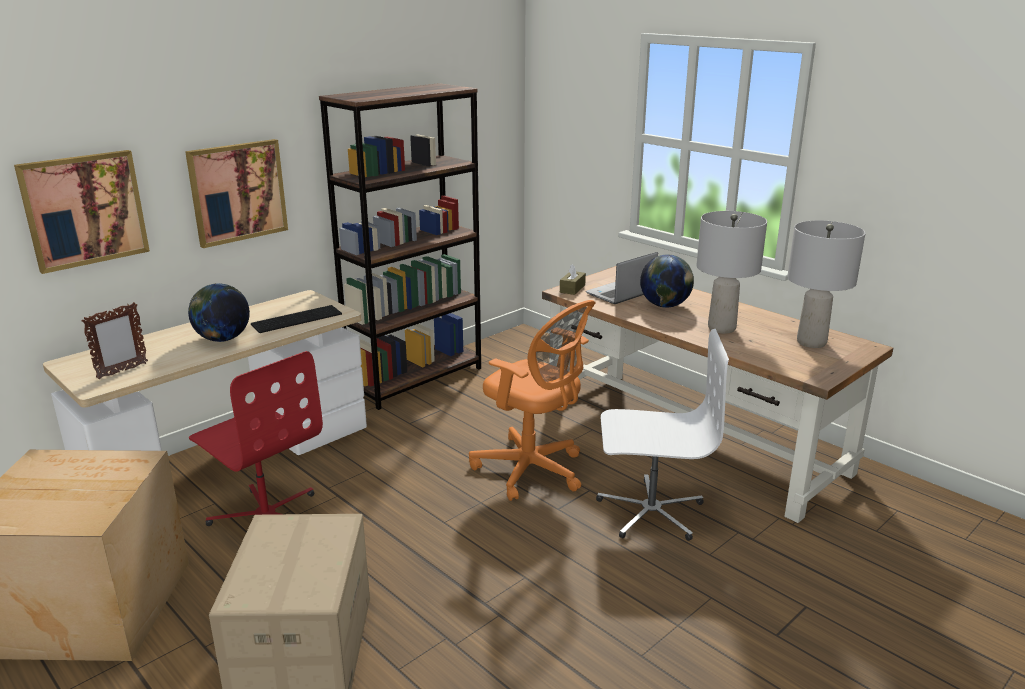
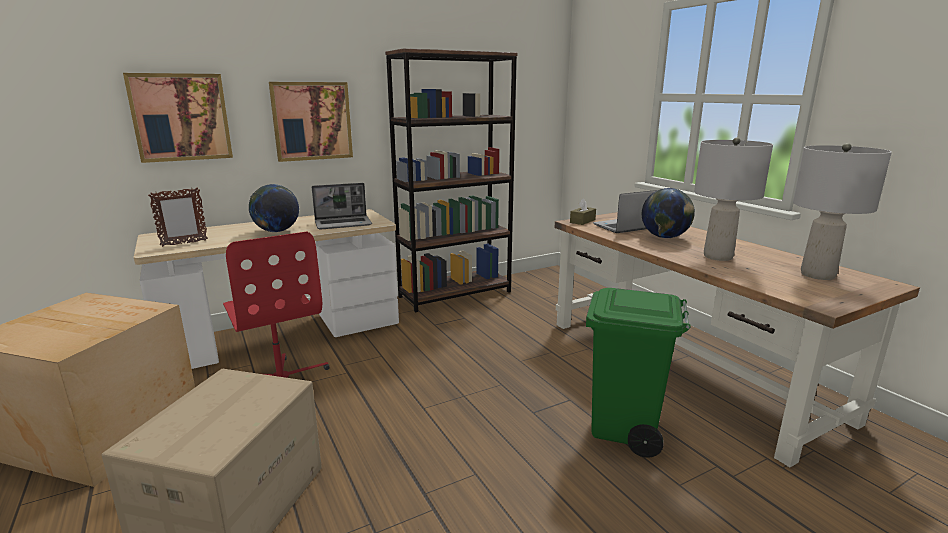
camera: 15 degrees right, 5 degrees down
keyboard [251,305,342,333] -> laptop [312,183,372,229]
orange office chair [469,300,596,501] -> none
white office chair [596,329,729,541] -> green trash can [586,288,691,458]

